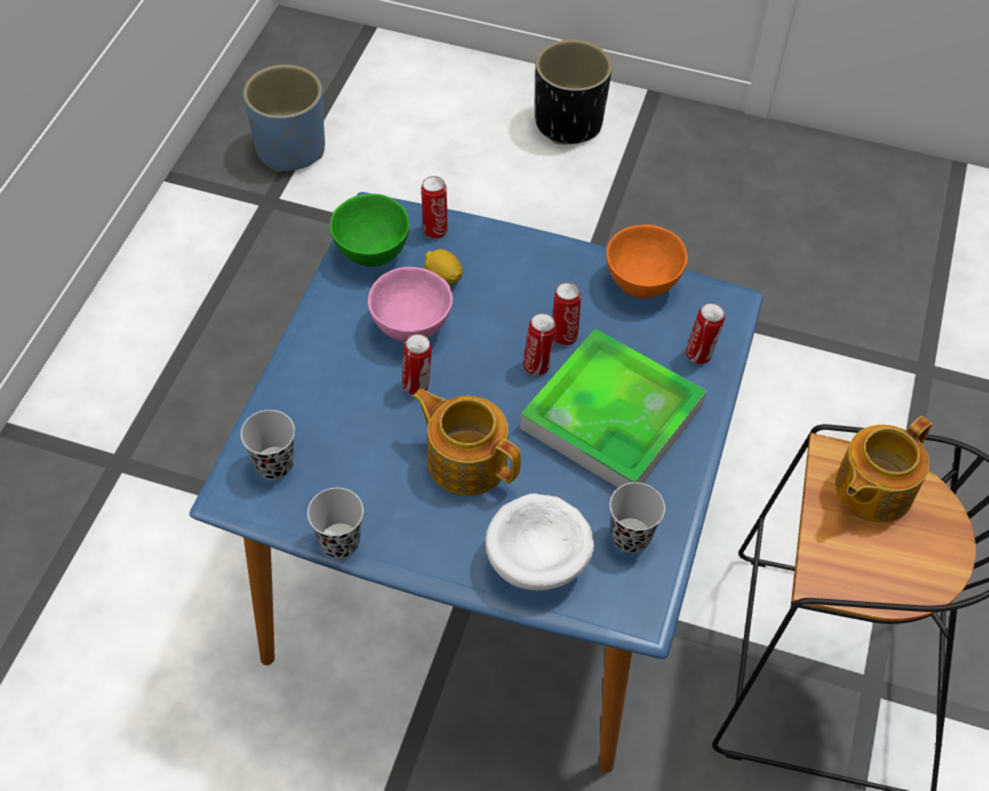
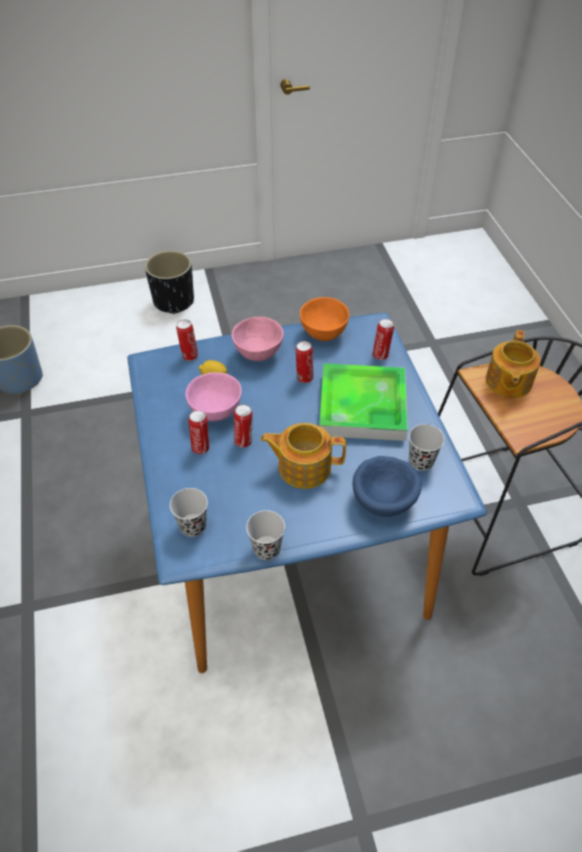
camera: 30 degrees left, 5 degrees down
green bowl [330,194,410,267] -> none
white bowl [485,493,594,590] -> blue bowl [353,456,422,517]
can [523,313,556,376] -> can moved to [189,410,209,454]
none -> pink bowl [232,317,283,361]

